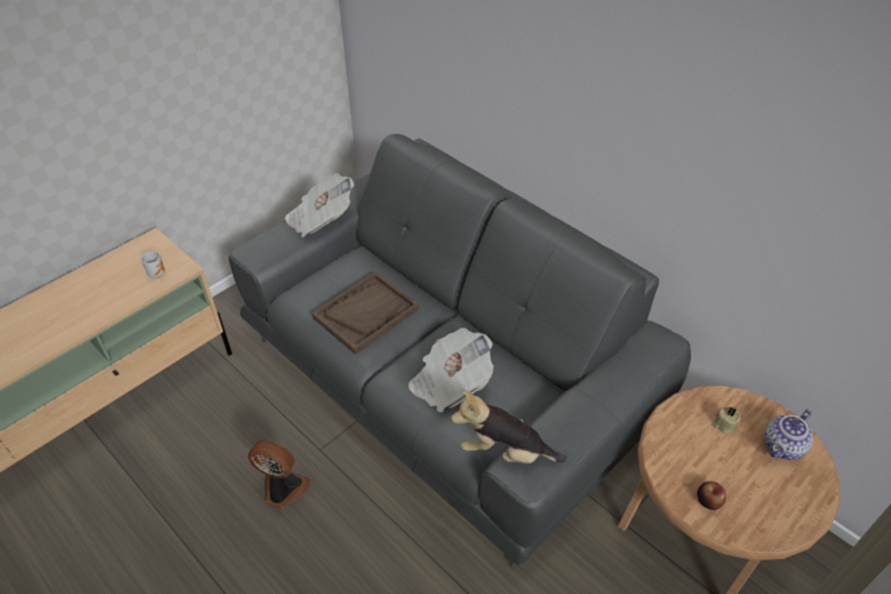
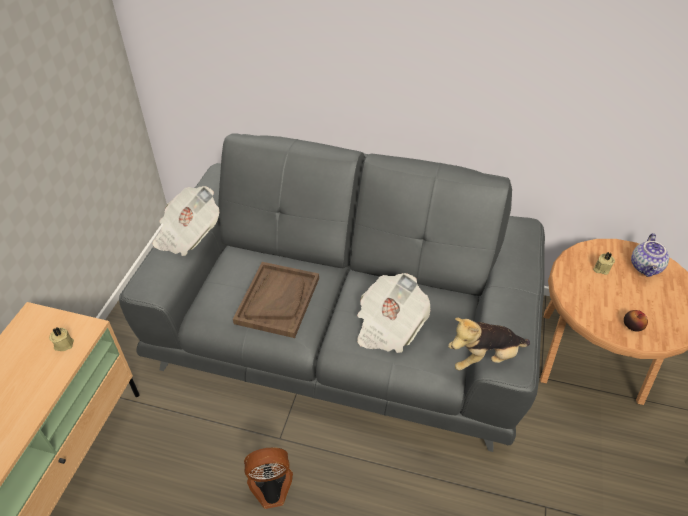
camera: 30 degrees left, 0 degrees up
mug [141,251,165,278] -> beige candle [49,327,74,351]

